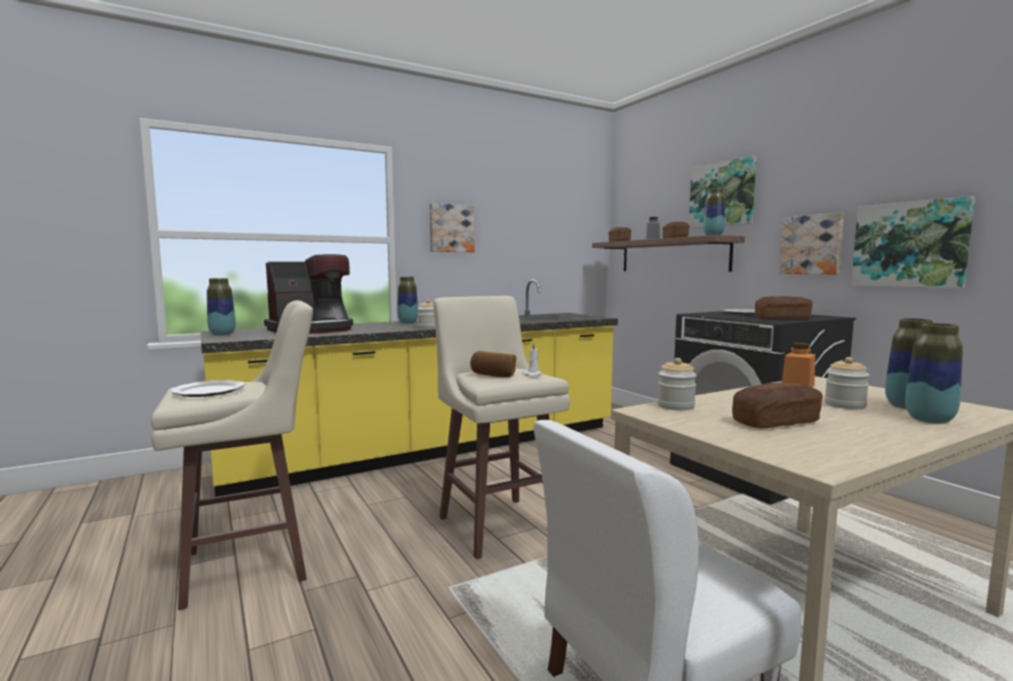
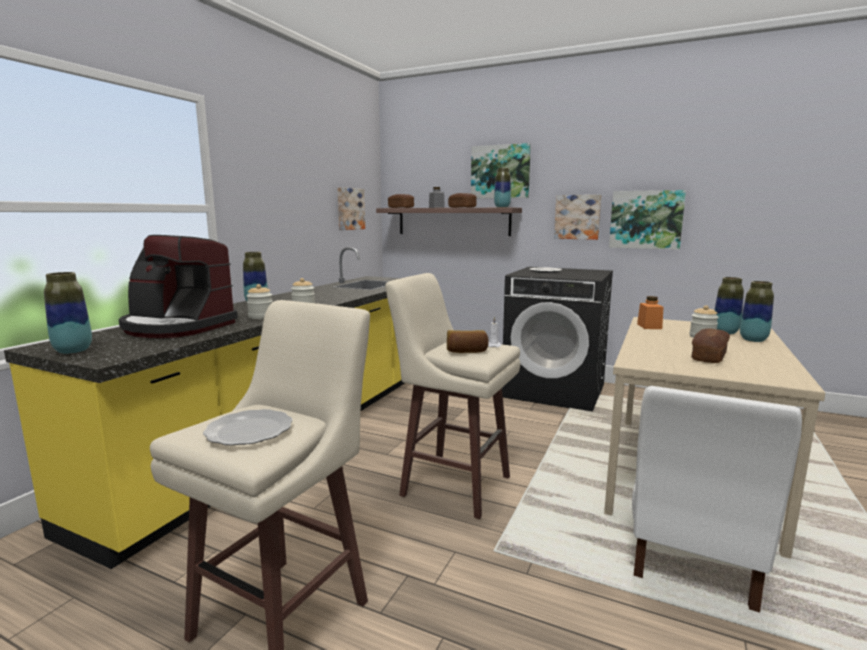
camera: 35 degrees left, 5 degrees up
coffee machine [264,254,353,334] -> coffee machine turned 90 degrees clockwise [119,235,238,338]
picture [430,203,475,252] -> picture moved to [337,187,365,230]
jar [657,358,697,411] -> jar moved to [246,284,273,319]
bread [755,296,813,319] -> none

